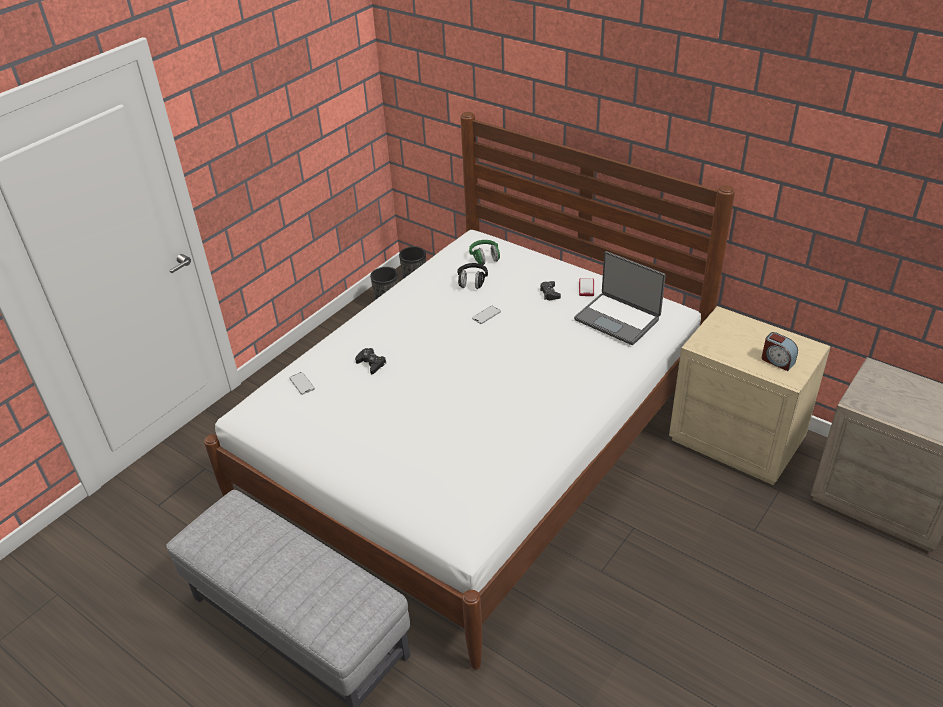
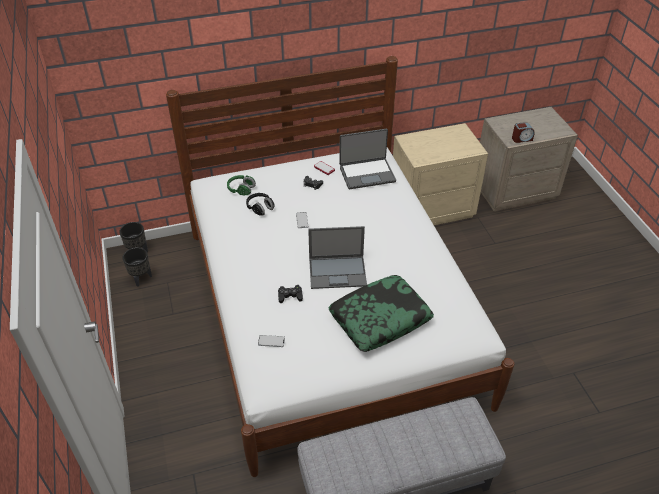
camera: 55 degrees left, 5 degrees up
alarm clock [762,332,798,371] -> alarm clock moved to [512,122,535,143]
none -> laptop [308,226,367,289]
none -> pillow [328,275,434,352]

